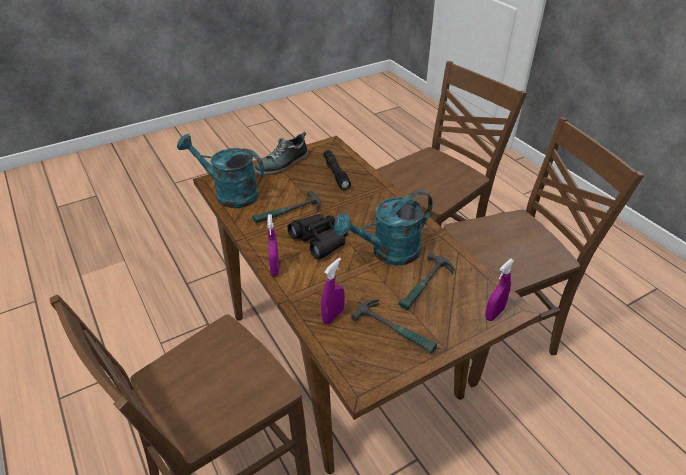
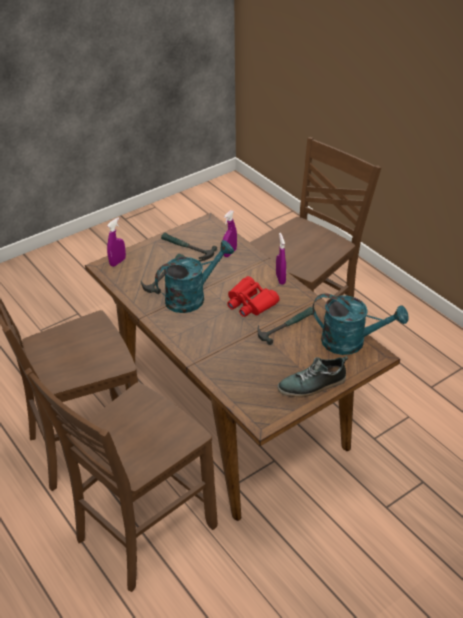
camera: 175 degrees right, 0 degrees up
shoe [254,131,308,175] -> shoe turned 150 degrees counterclockwise [278,356,348,397]
black binoculars [287,214,347,259] -> red binoculars [227,276,280,317]
black flashlight [324,150,351,190] -> none

